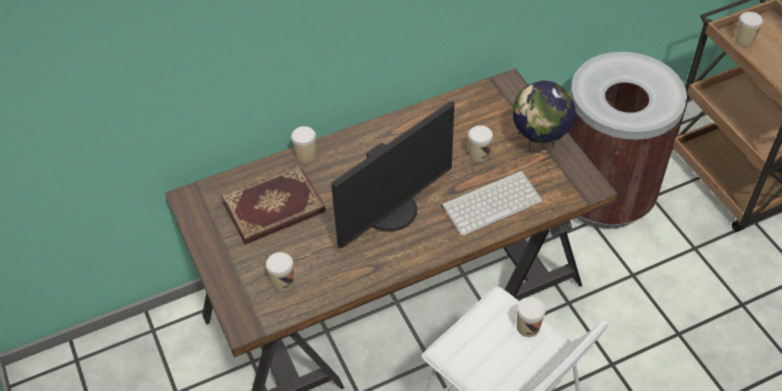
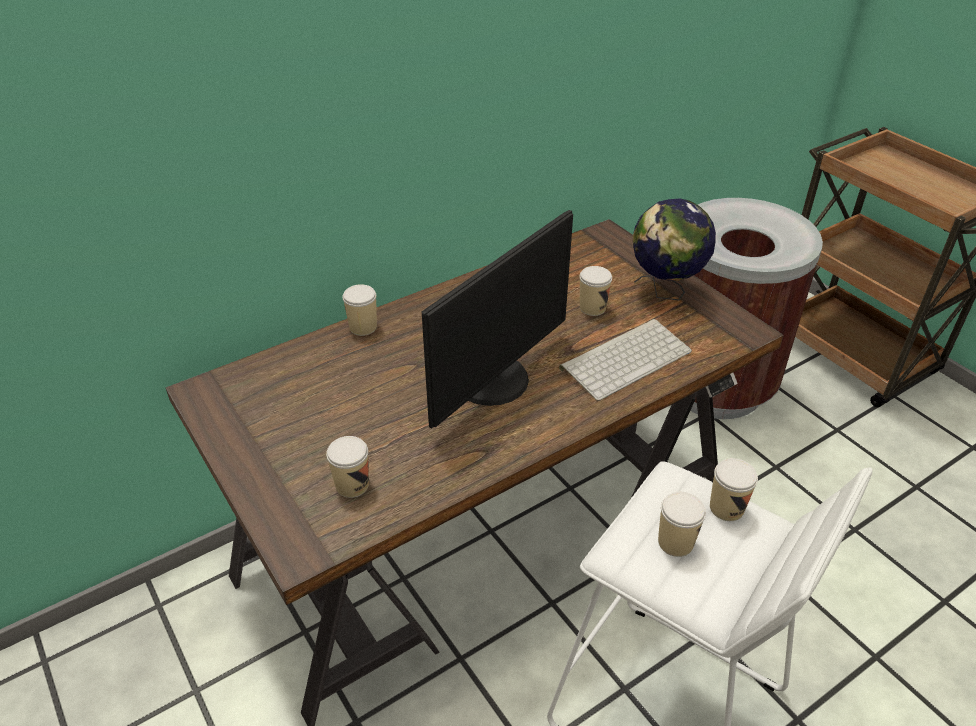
camera: 10 degrees left, 10 degrees down
book [221,165,326,244] -> none
cup [735,12,763,47] -> cup moved to [658,492,706,557]

